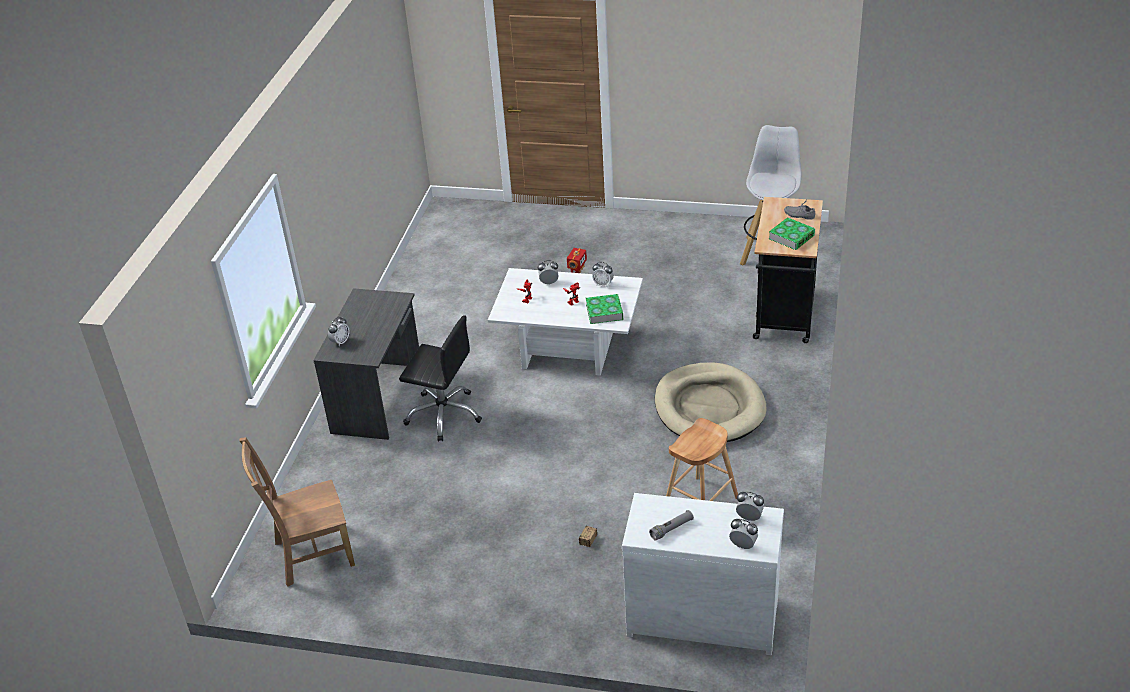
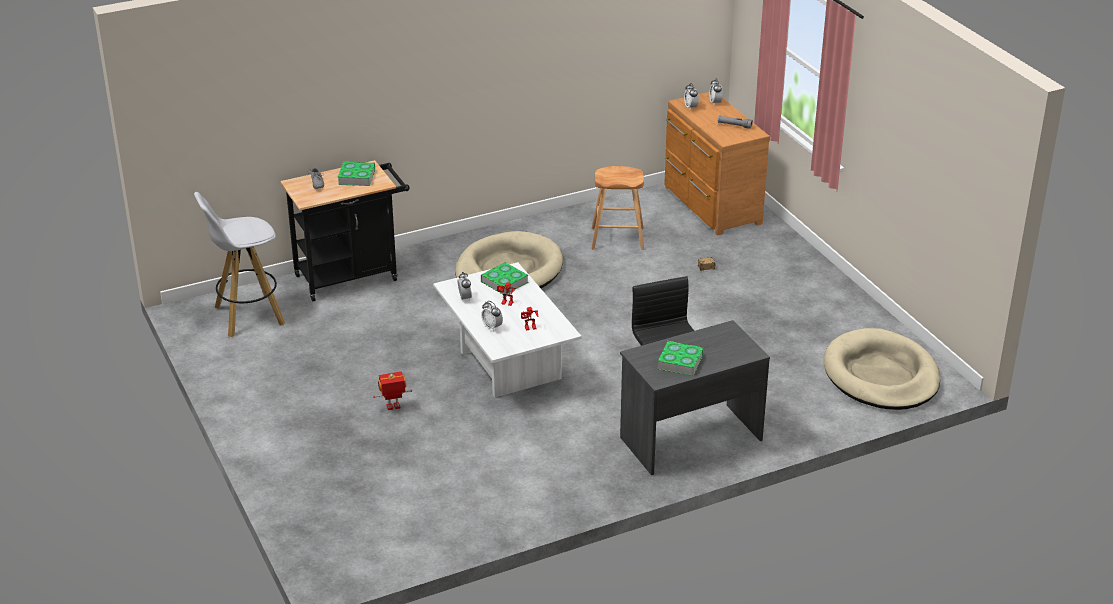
camera: 130 degrees left, 5 degrees down
brown chair [239,437,355,587] -> beige dog bed [824,328,940,410]
alarm clock [328,317,349,347] -> none
white dresser [622,493,784,655] -> brown dresser [664,92,770,236]
none -> book [658,341,703,376]

